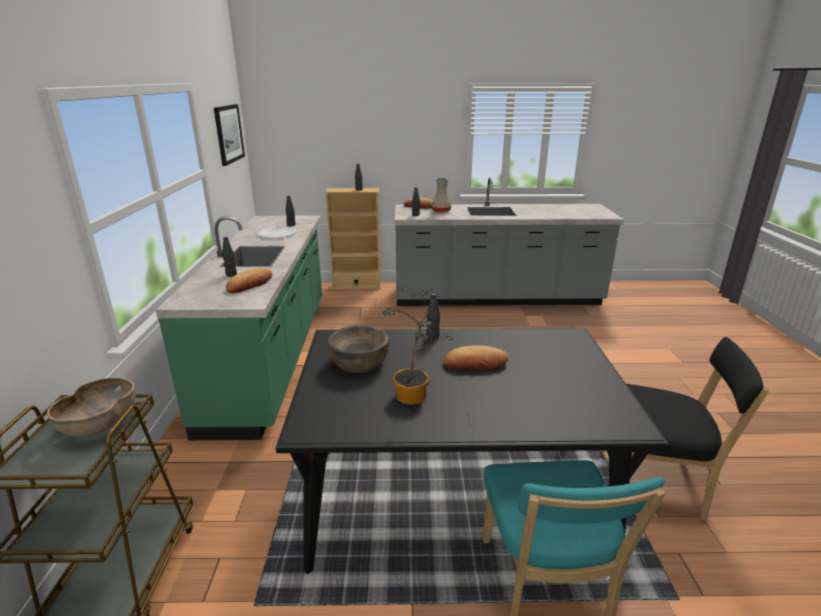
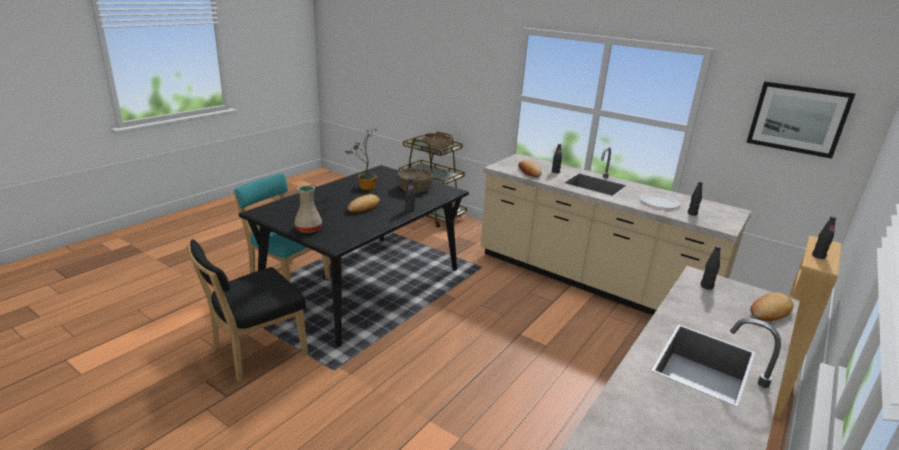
camera: 125 degrees right, 0 degrees up
green counter [156,215,322,440] -> beige counter [480,147,751,315]
beige vase [432,178,451,213] -> beige vase moved to [294,186,322,233]

